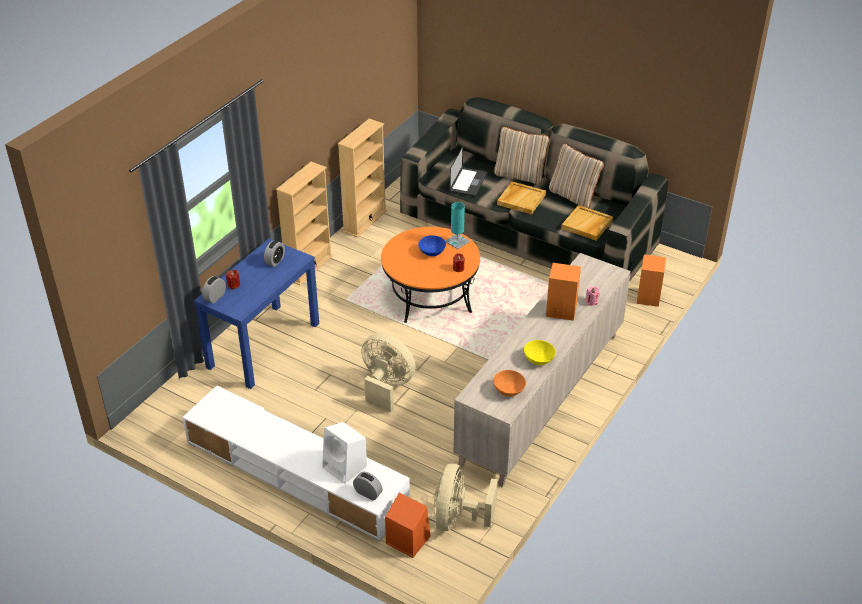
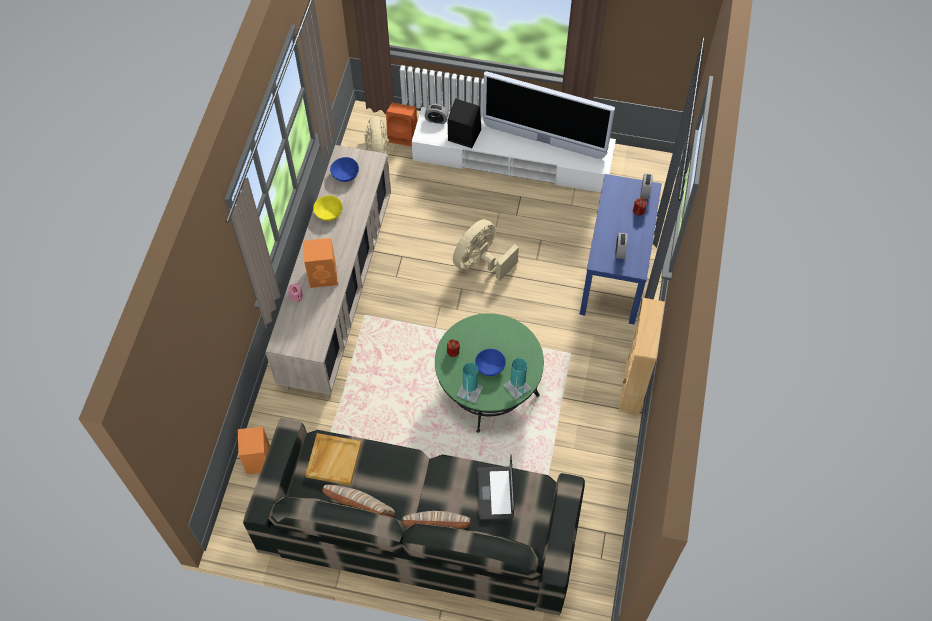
camera: 160 degrees right, 20 degrees up
white speaker [322,422,367,484] -> black speaker [448,99,481,148]
beige bookcase [338,119,387,237] -> none
beige fan [361,333,416,413] -> beige fan turned 120 degrees clockwise [453,219,519,280]
orange coffee table [381,227,480,323] -> green coffee table [435,313,544,433]
orange bowl [493,370,526,396] -> blue bowl [330,157,359,182]
beige tray [497,182,546,215] -> none
none -> television [483,71,615,159]
none -> turquoise table lamp [503,358,531,400]

